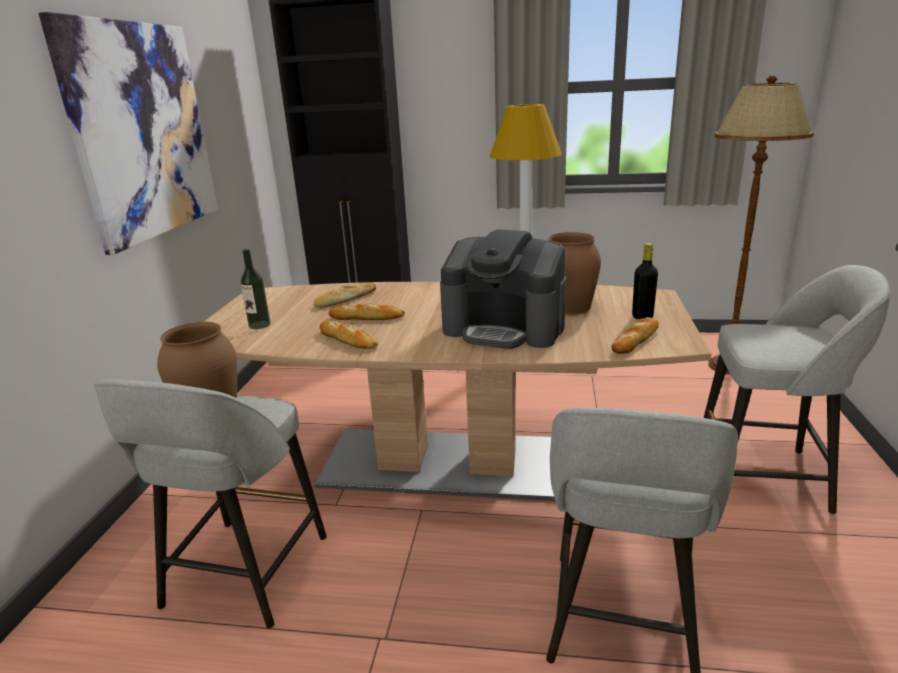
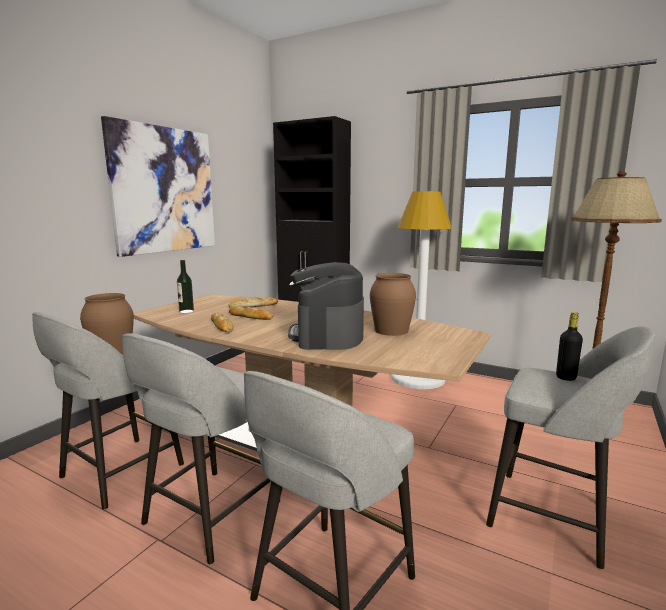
camera: 20 degrees right, 10 degrees down
coffee machine [440,229,566,349] -> coffee machine turned 45 degrees clockwise [288,262,364,350]
bread [611,317,659,354] -> none
black bottle [632,243,658,319] -> black bottle moved to [556,312,583,381]
none -> grey stool [122,333,280,565]

